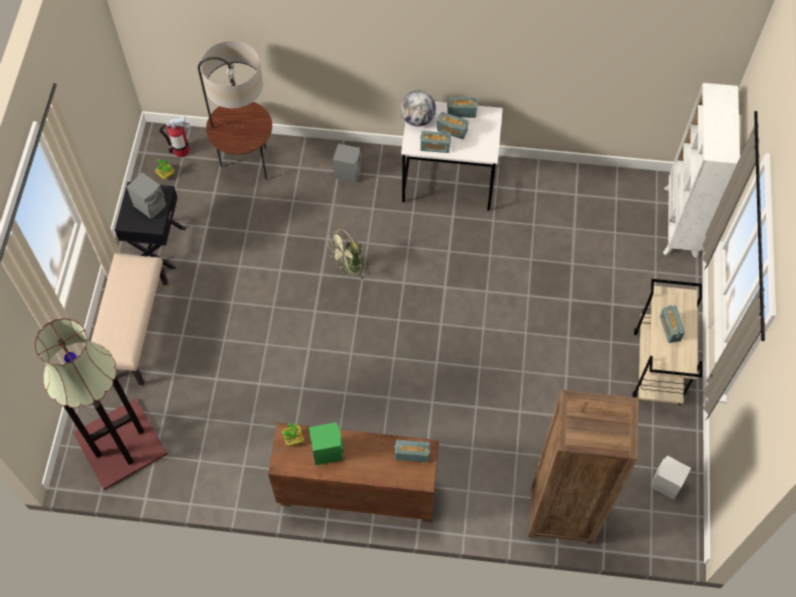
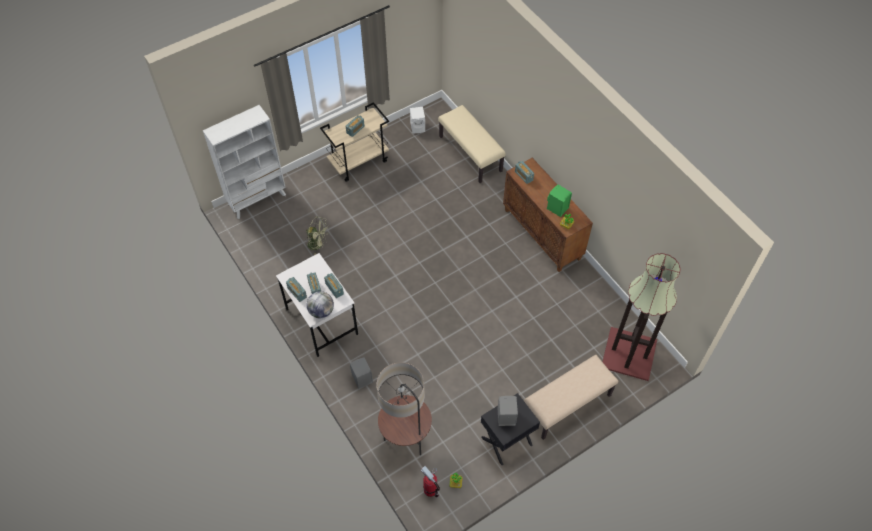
camera: 130 degrees left, 5 degrees down
green fan [328,229,371,279] -> green fan moved to [305,216,329,255]
brown bookcase [528,390,639,544] -> beige bench [438,105,506,183]

